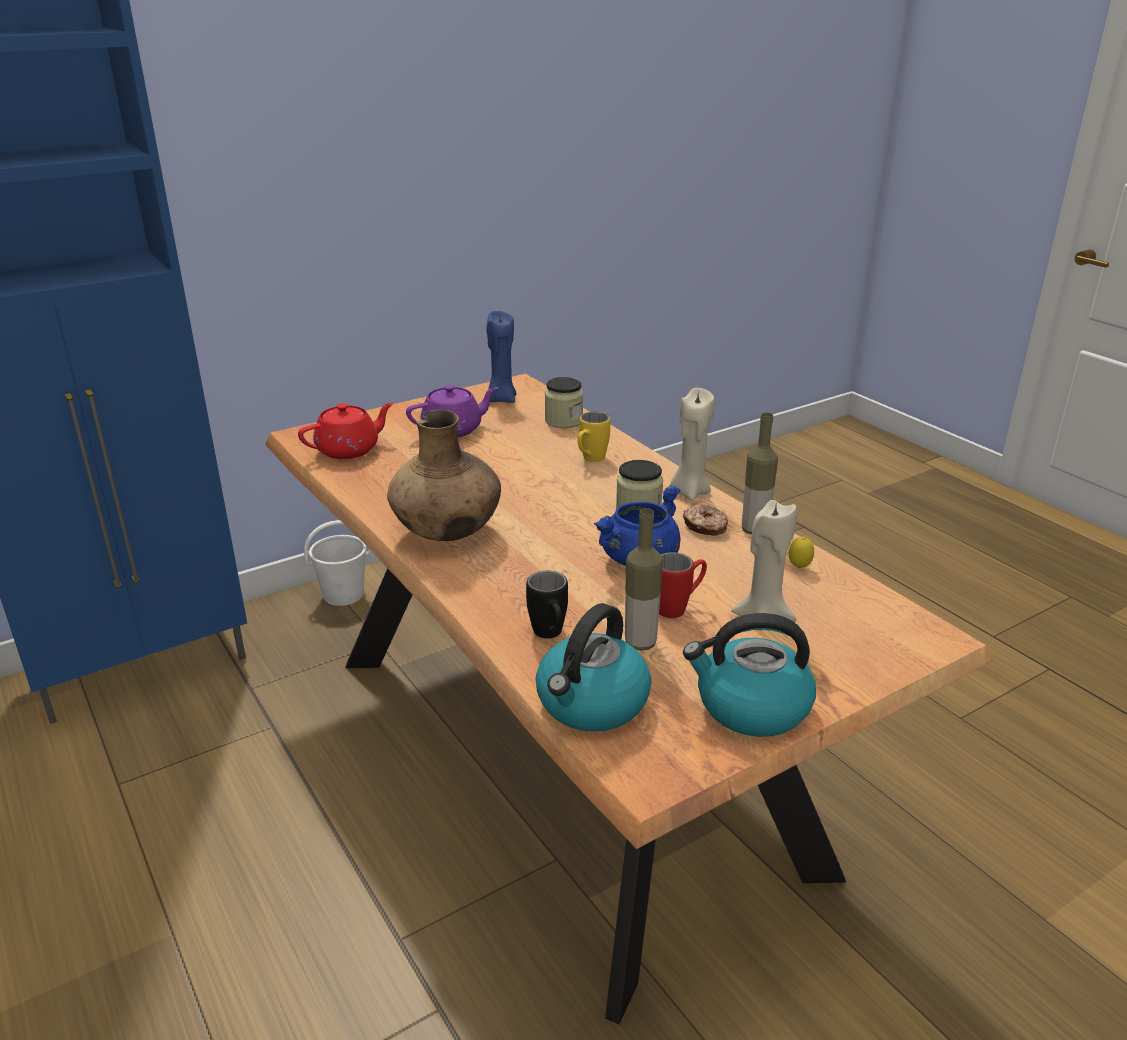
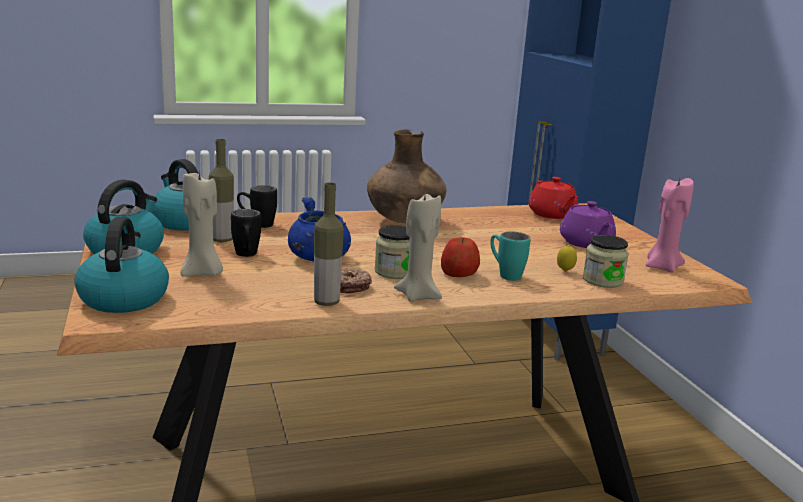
camera: 105 degrees right, 10 degrees down
white bucket [304,520,371,606] -> none
blue candle [487,311,517,403] -> pink candle [645,178,694,273]
yellow mug [577,412,610,462] -> turquoise mug [490,232,530,281]
red mug [659,552,707,618] -> black mug [231,209,261,257]
lemon [789,537,814,568] -> lemon moved to [557,245,577,272]
none -> kettle [74,217,169,313]
none -> apple [441,237,480,277]

